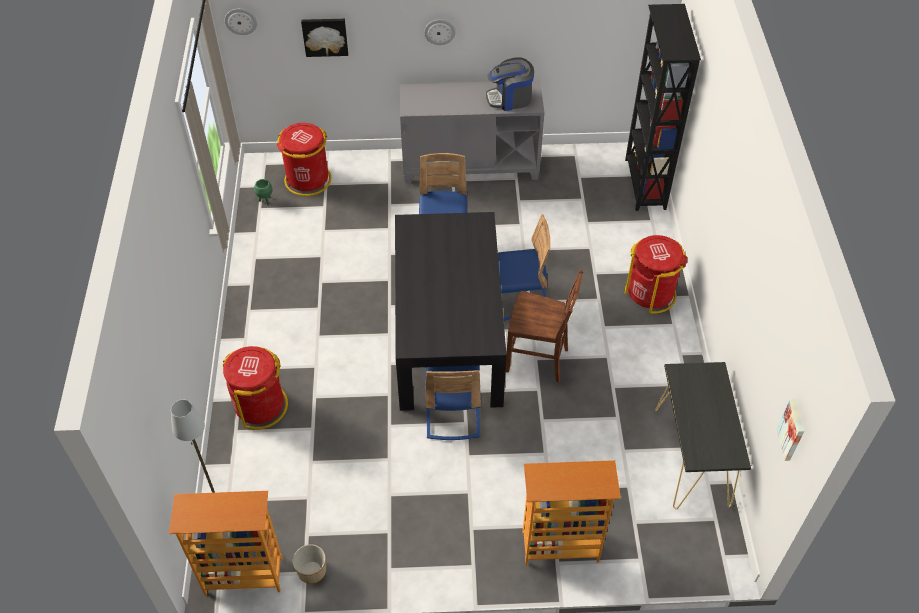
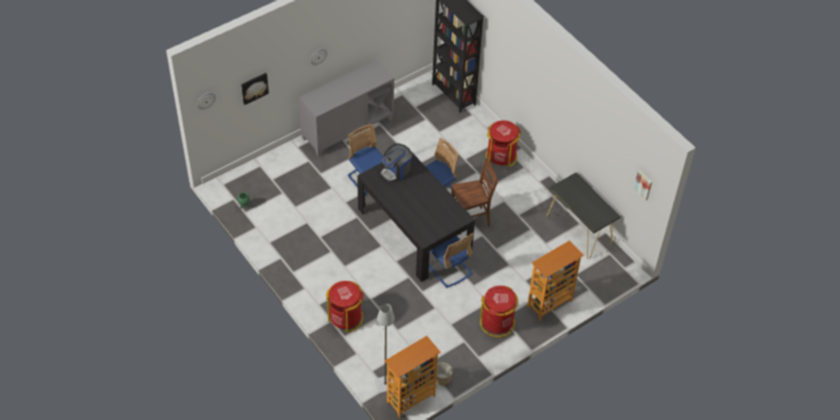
camera: 35 degrees left, 0 degrees up
red trash can [277,123,331,196] -> red trash can moved to [480,286,518,337]
coffee machine [486,57,534,111] -> coffee machine moved to [380,143,412,182]

